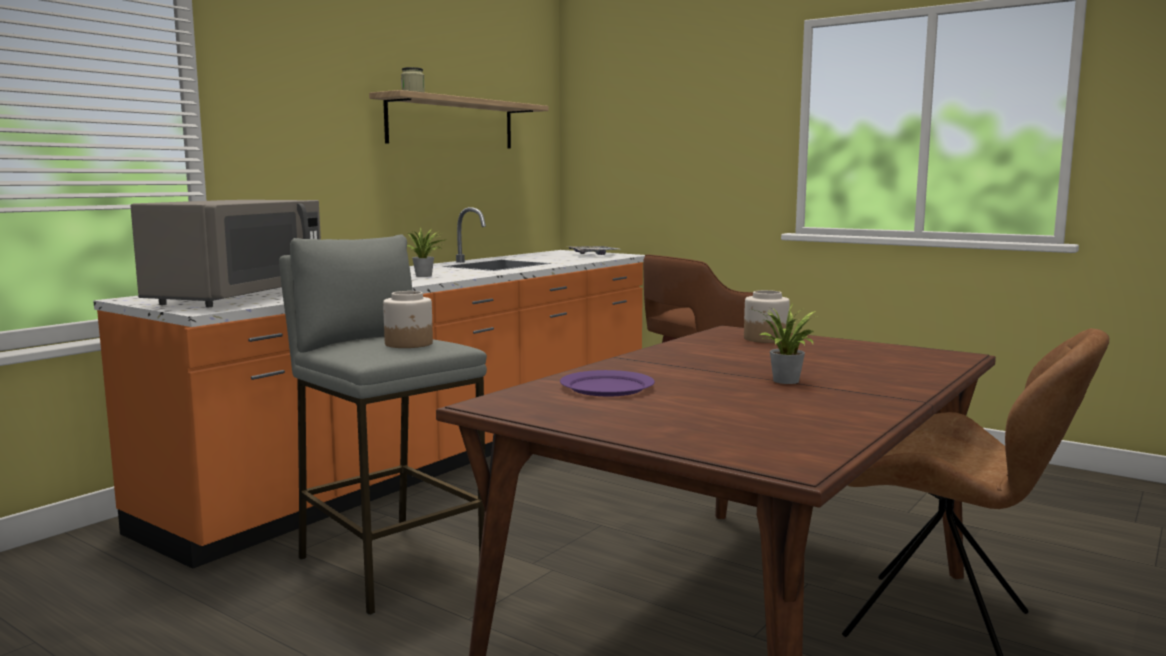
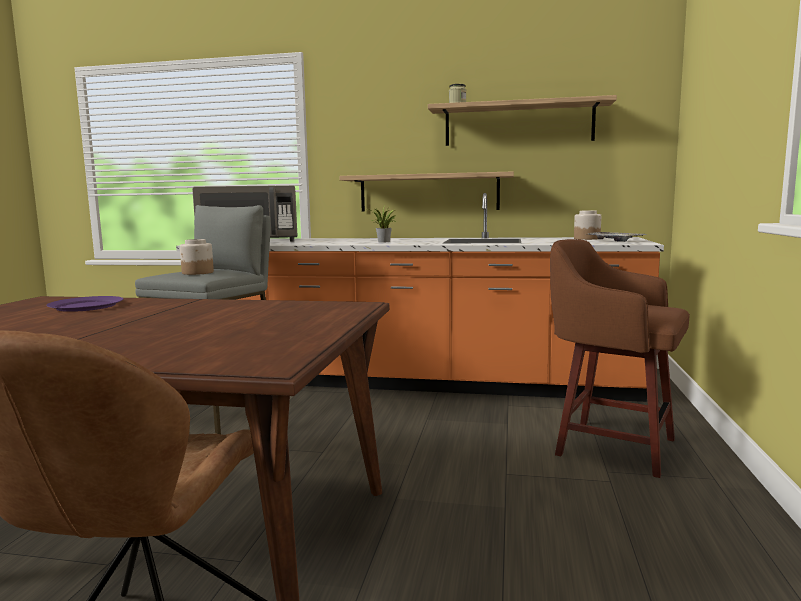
camera: 65 degrees right, 0 degrees up
jar [744,290,790,343] -> jar moved to [574,210,601,240]
potted plant [750,304,816,384] -> none
none -> shelf [339,171,514,212]

